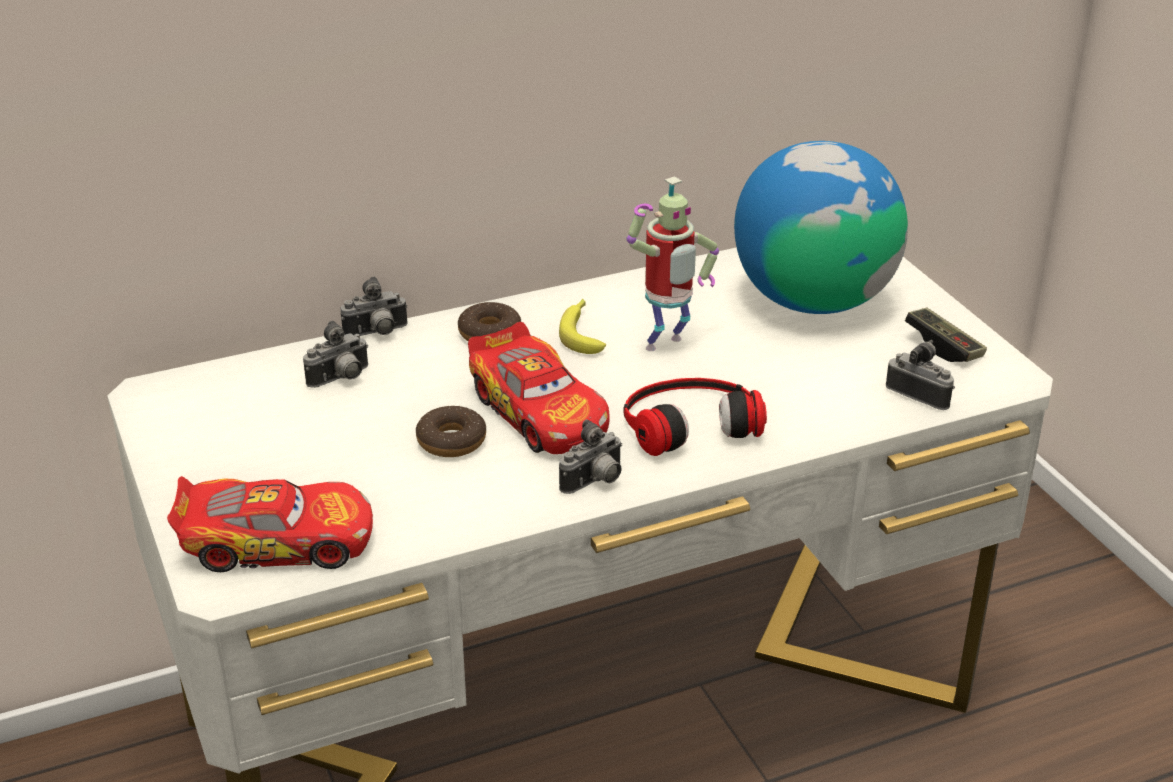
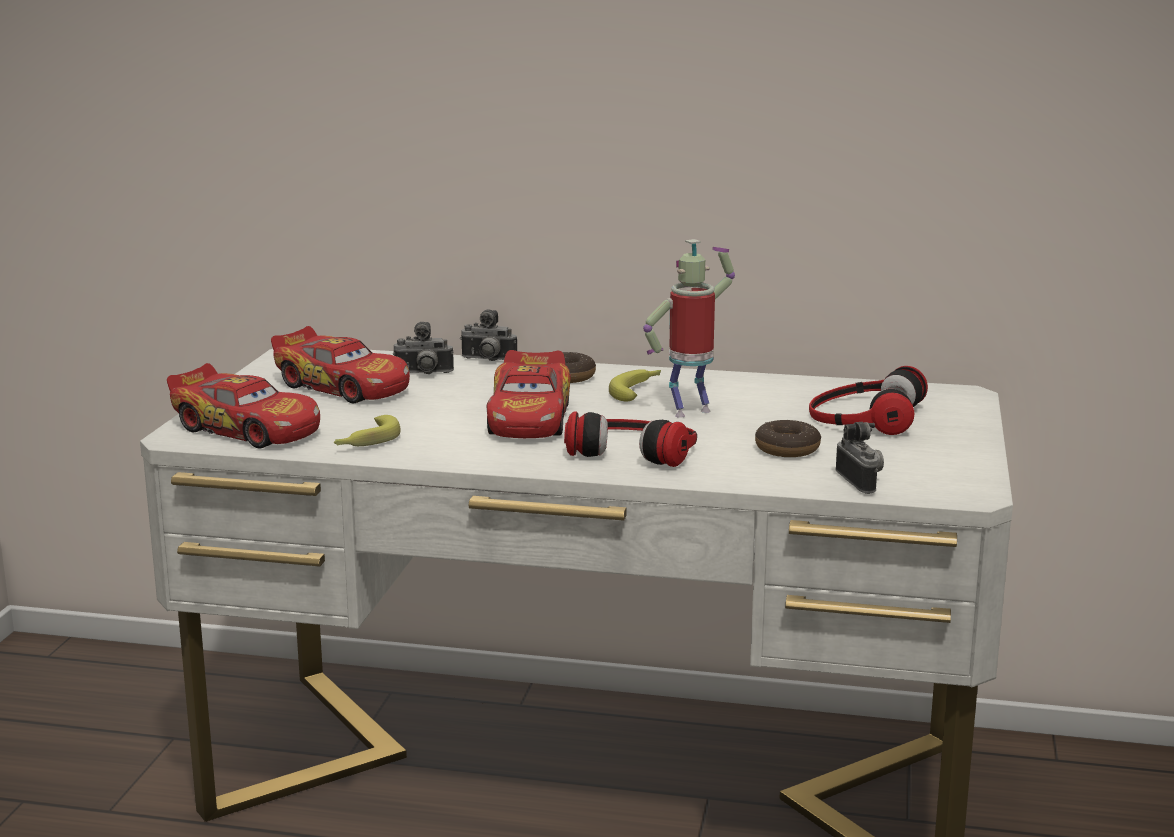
camera: 35 degrees right, 15 degrees down
donut [416,406,486,457] -> donut moved to [755,420,821,457]
camera [559,419,622,494] -> none
toy robot [627,176,719,351] -> toy robot turned 150 degrees clockwise [643,239,735,418]
globe [734,141,908,314] -> headphones [809,366,928,435]
game controller [905,307,987,362] -> none
none -> toy car [271,326,410,404]
none -> banana [334,415,401,446]

